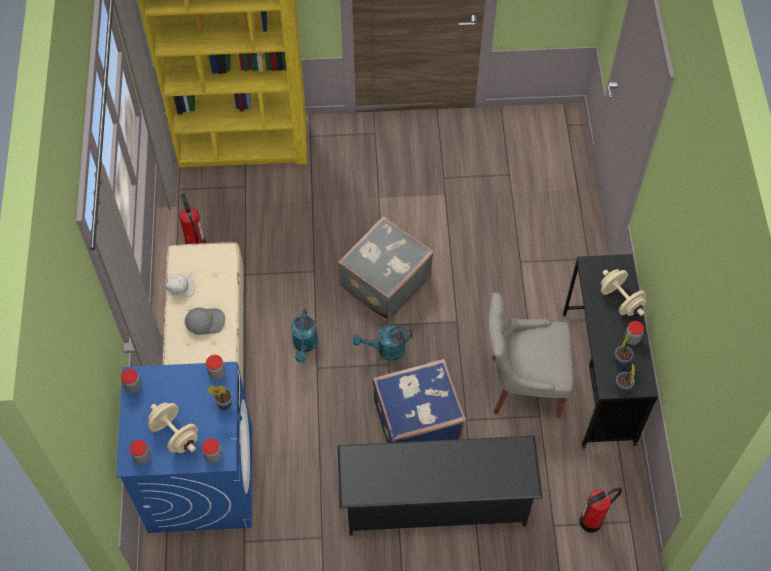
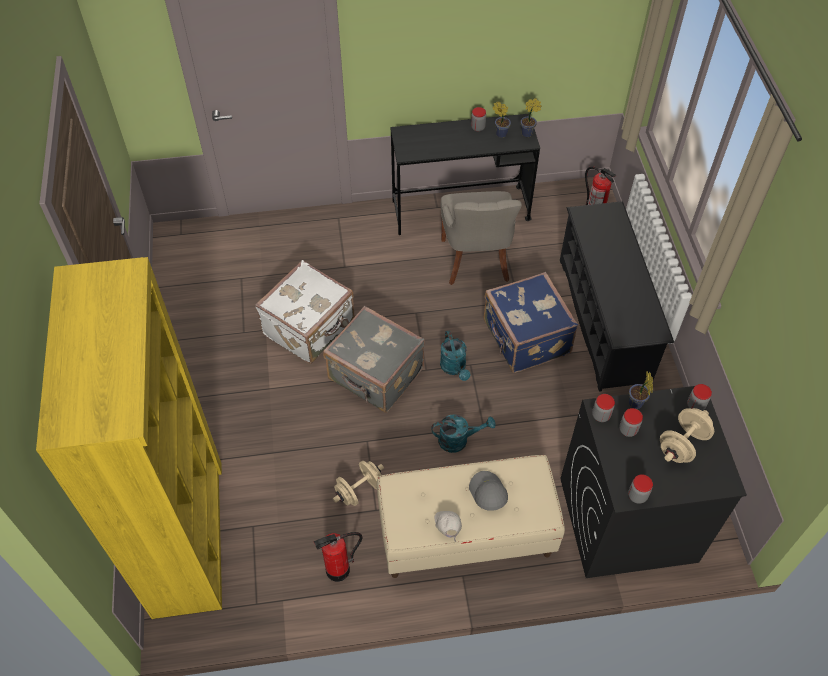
camera: 95 degrees left, 5 degrees down
blue washing machine [116,362,252,533] -> black washing machine [561,386,747,578]
jar [130,440,151,465] -> jar moved to [619,408,643,437]
beige dumbbell [601,269,646,316] -> beige dumbbell moved to [333,461,384,506]
none -> white suitcase [255,260,355,364]

